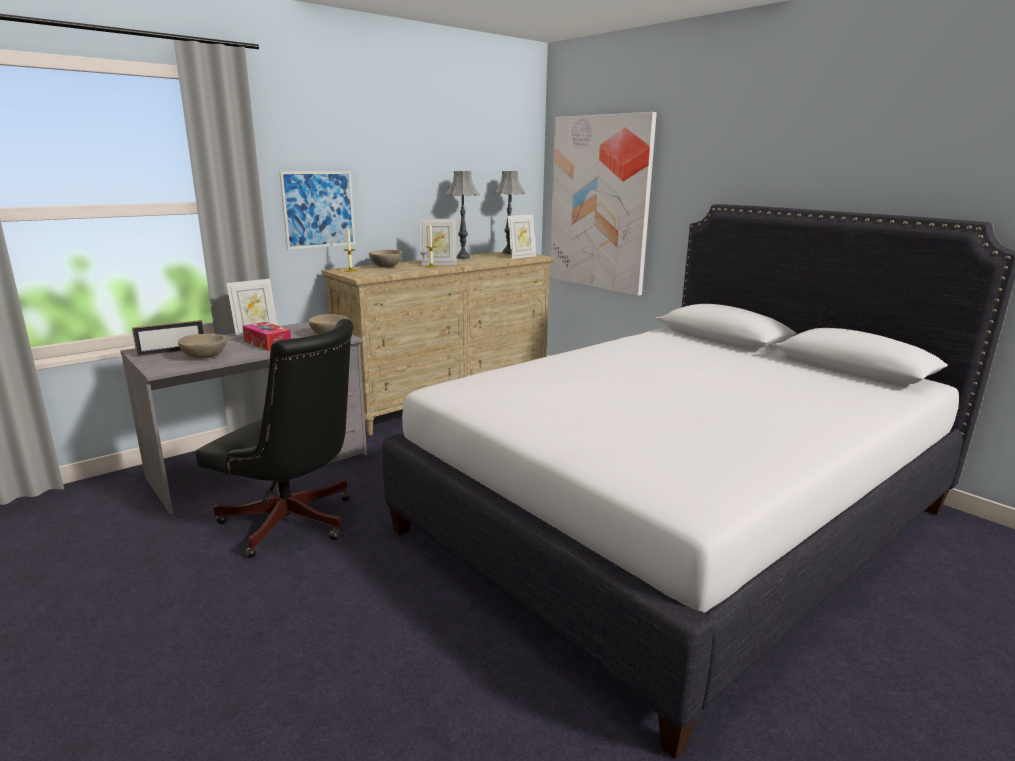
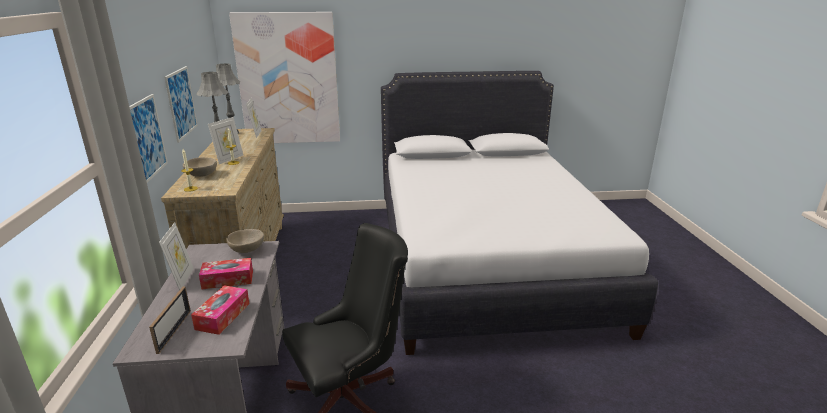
camera: 55 degrees left, 5 degrees up
beige bowl [178,334,227,359] -> tissue box [191,285,249,335]
none -> picture [164,66,198,143]

